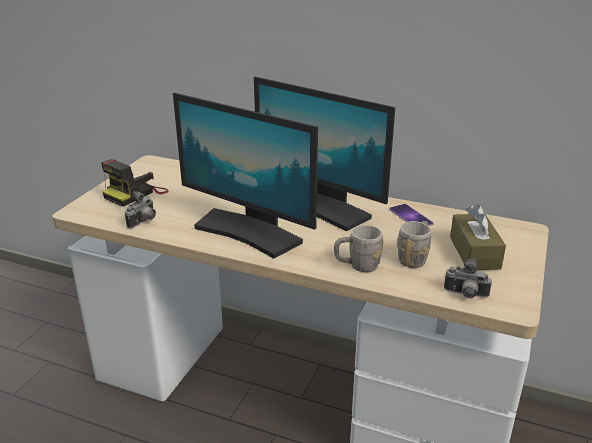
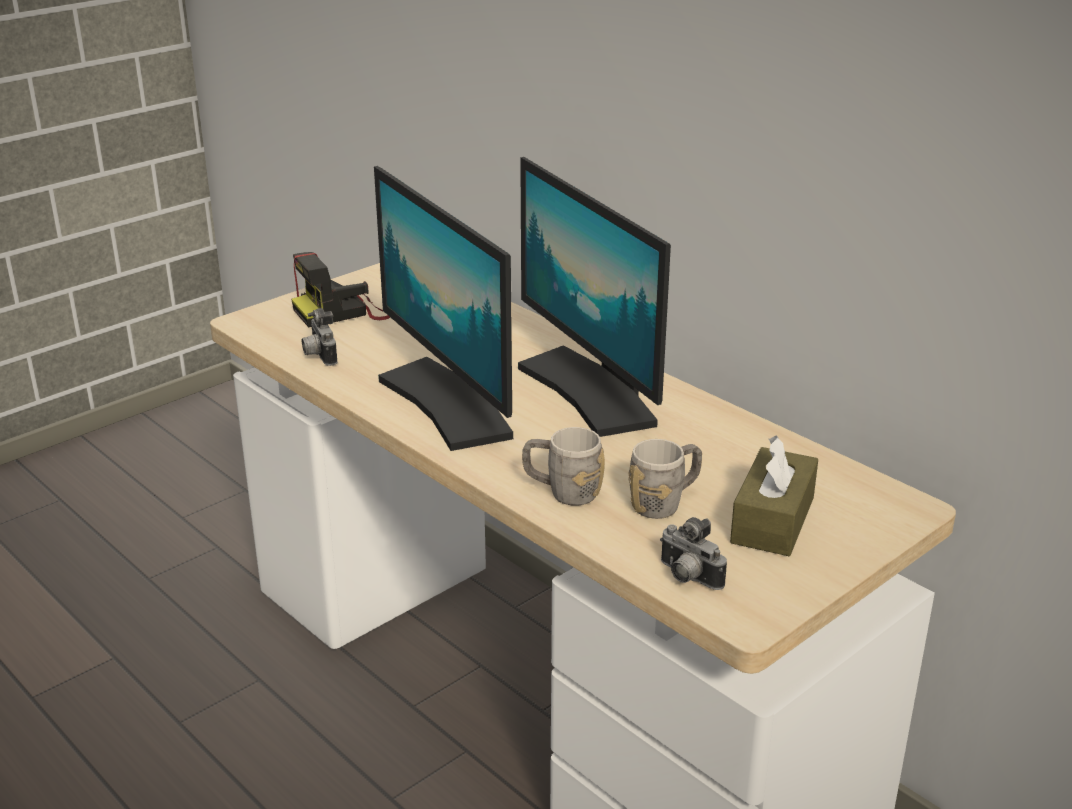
camera: 25 degrees right, 0 degrees up
camera [125,191,156,228] -> camera turned 105 degrees clockwise [302,308,337,366]
phone [389,204,434,226] -> none

